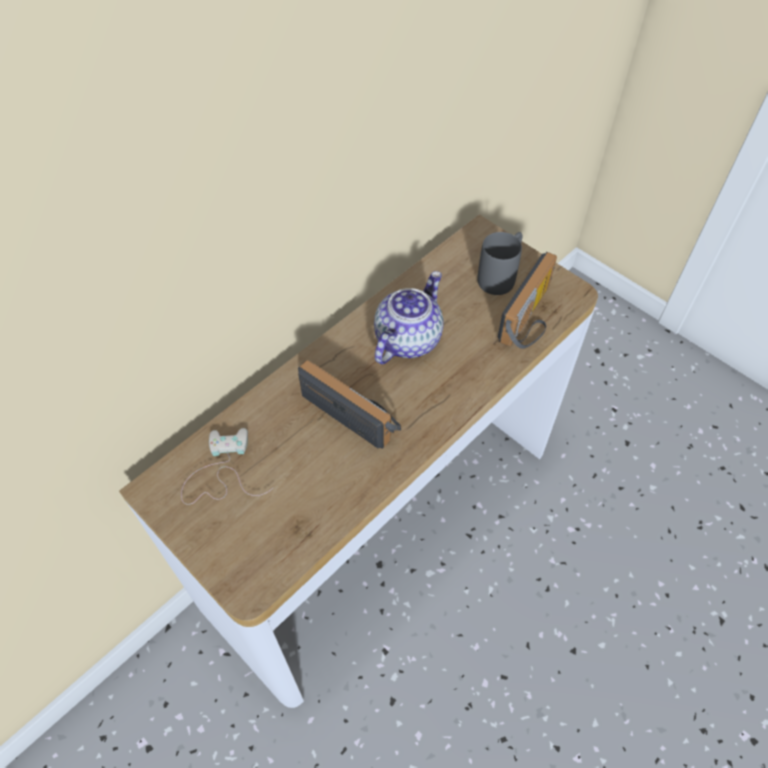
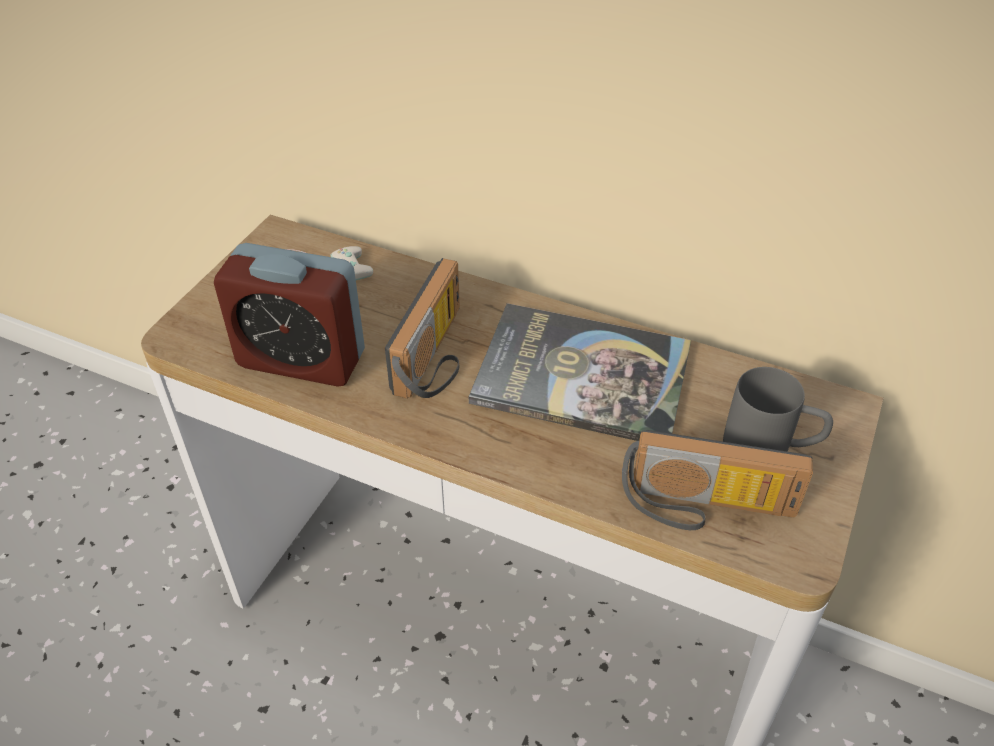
camera: 70 degrees right, 10 degrees down
teapot [374,271,443,364] -> book [469,303,691,441]
none -> alarm clock [214,243,365,387]

